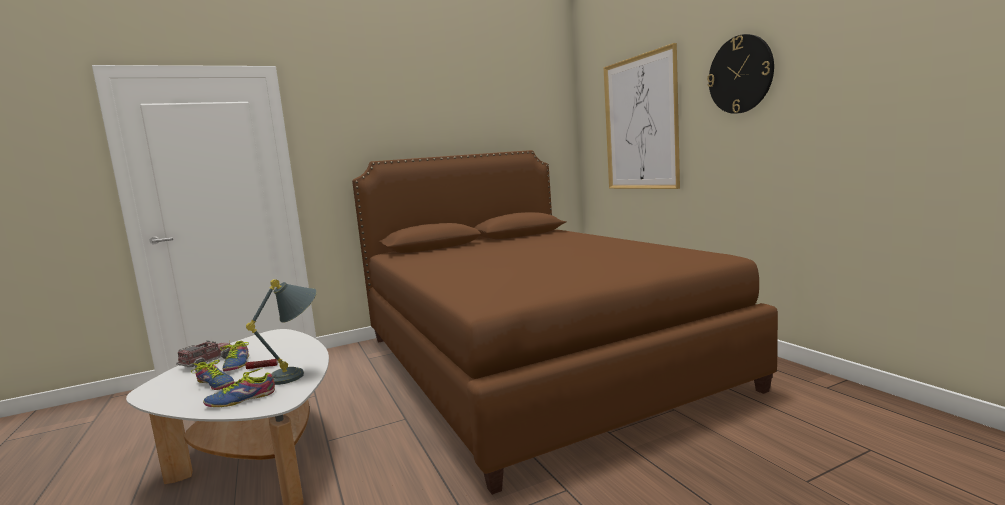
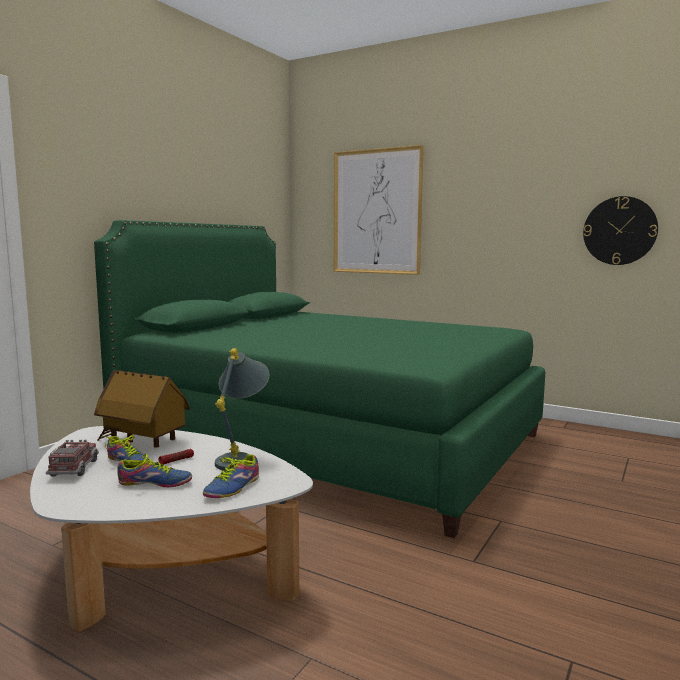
camera: 35 degrees left, 0 degrees up
brown bed [352,150,778,495] -> green bed [94,220,545,538]
wall clock [707,34,774,114] -> wall clock moved to [583,196,658,265]
none -> toy house [94,370,190,448]

